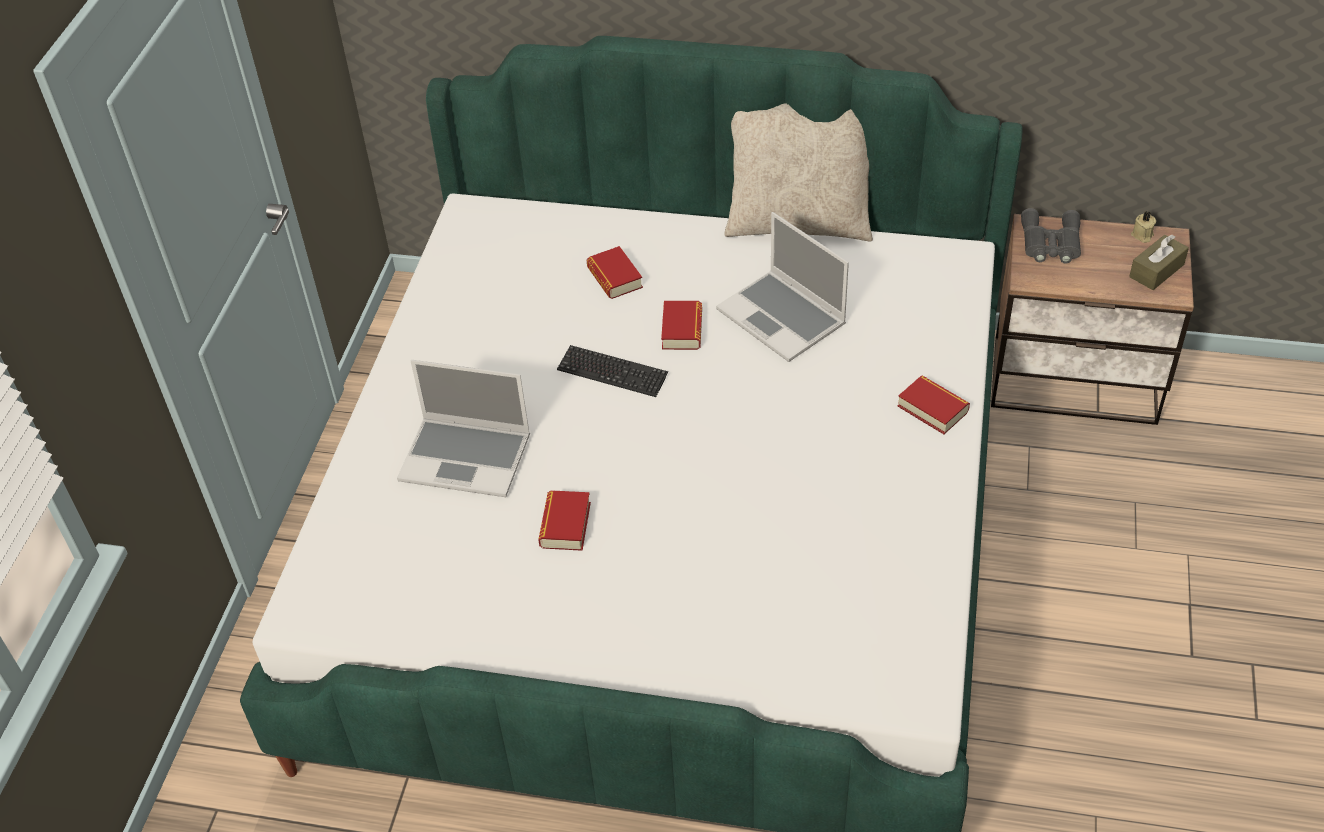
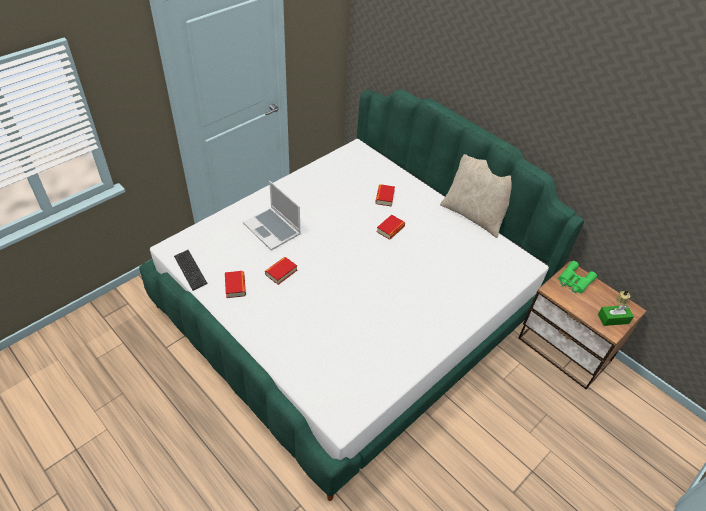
camera: 30 degrees right, 0 degrees up
keyboard [557,345,668,397] -> keyboard moved to [174,250,208,291]
laptop [716,212,849,362] -> none
book [897,375,970,434] -> book moved to [225,271,246,298]
grey binoculars [1021,208,1081,264] -> green binoculars [558,261,597,293]
brown tissue box [1129,234,1189,290] -> green tissue box [598,305,634,326]

